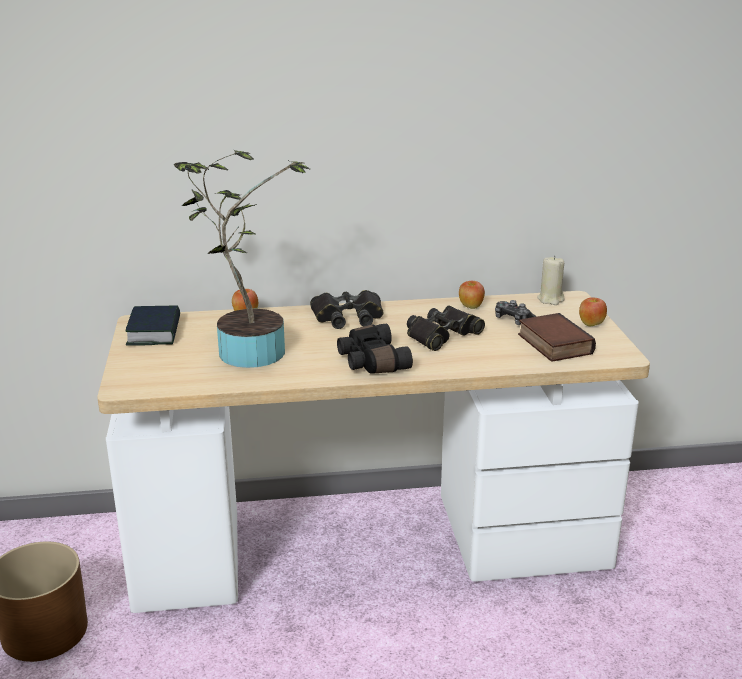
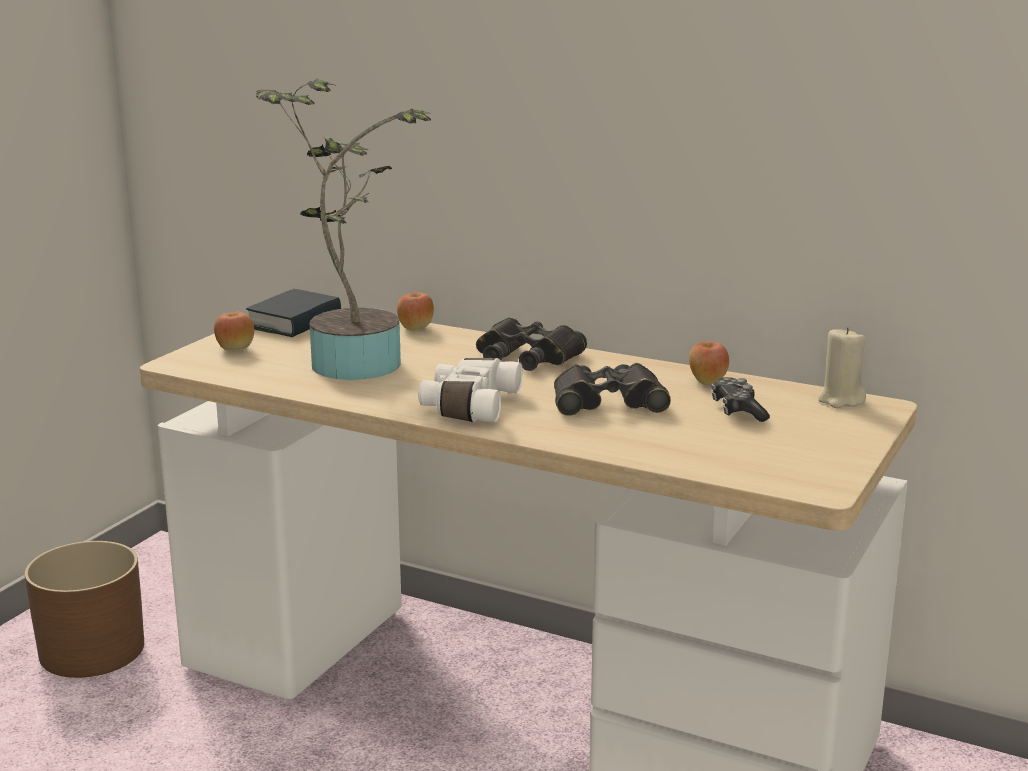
camera: 35 degrees right, 5 degrees down
black binoculars [337,324,413,374] -> white binoculars [419,358,523,422]
book [518,313,596,362] -> none
apple [579,298,607,326] -> apple moved to [214,312,254,350]

